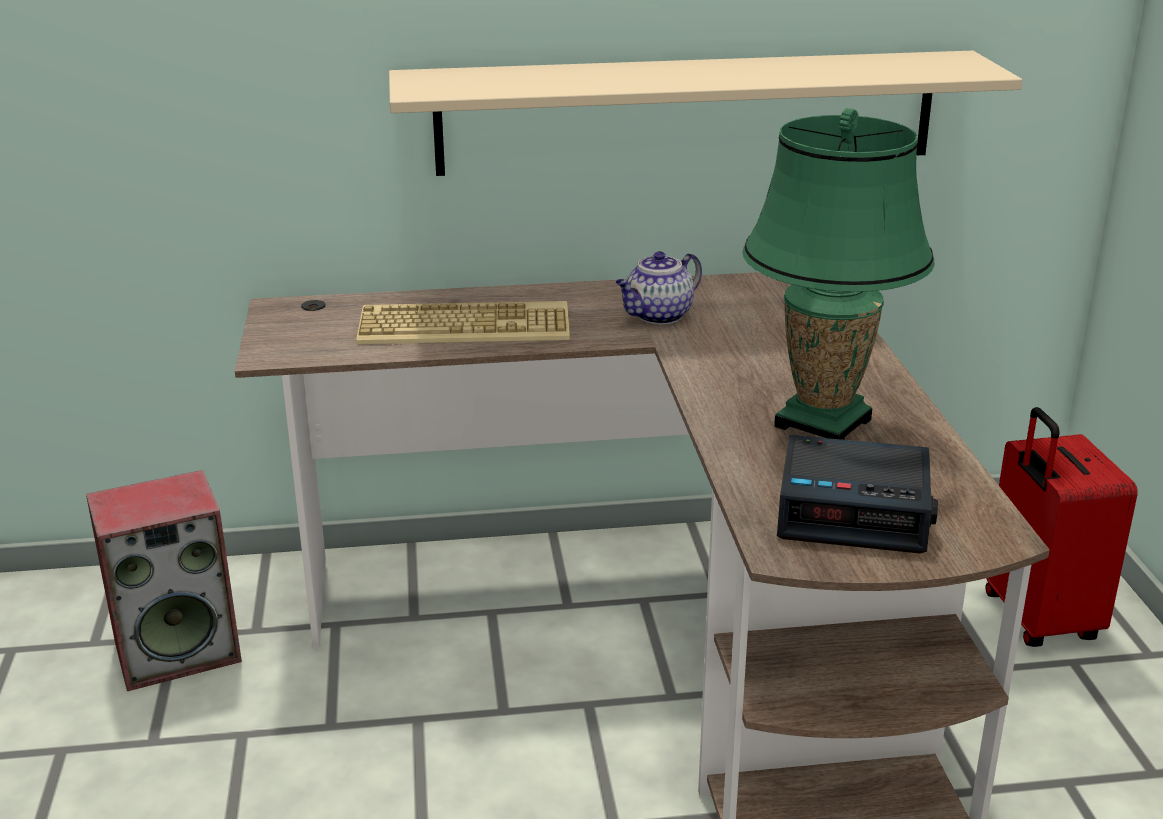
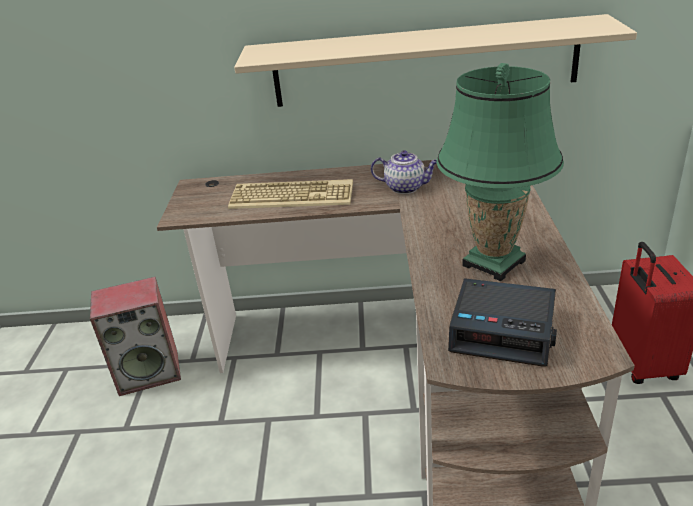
camera: 10 degrees right, 5 degrees up
teapot [616,251,702,324] -> teapot turned 135 degrees counterclockwise [371,150,437,194]

